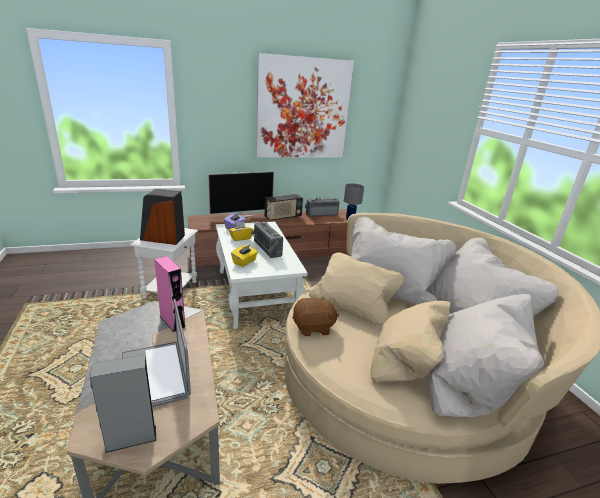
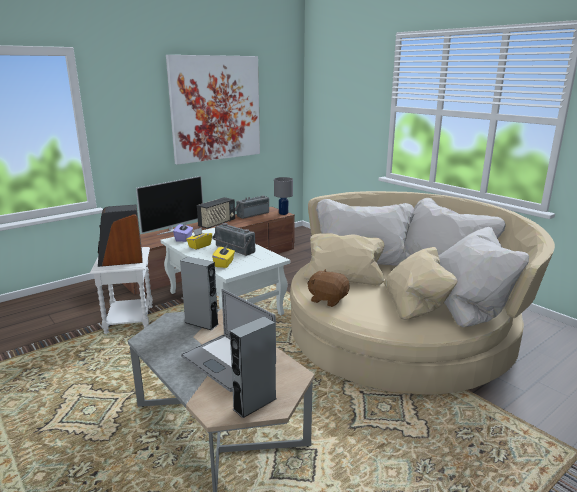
camera: 20 degrees left, 5 degrees down
pink speaker [154,256,186,332] -> grey speaker [180,256,219,330]
brown plush toy [292,296,339,336] -> brown plush toy turned 120 degrees counterclockwise [307,269,350,307]

